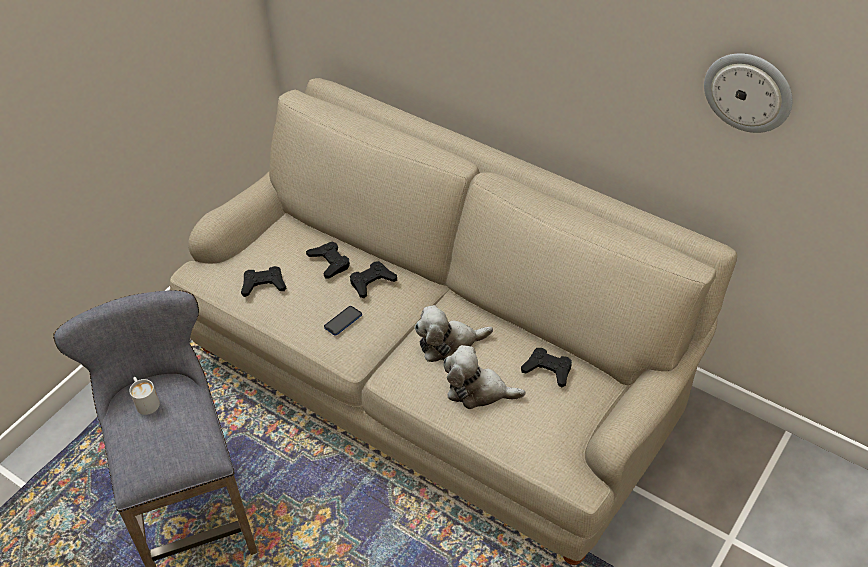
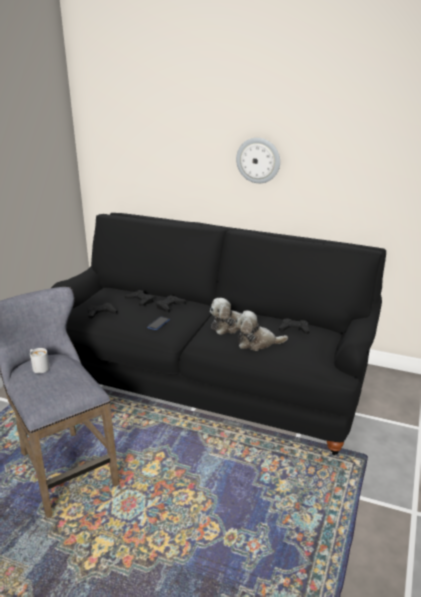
camera: 15 degrees left, 20 degrees down
beige sofa [170,78,737,565] -> black sofa [51,213,386,455]
wall clock [704,53,793,133] -> wall clock moved to [236,138,280,183]

